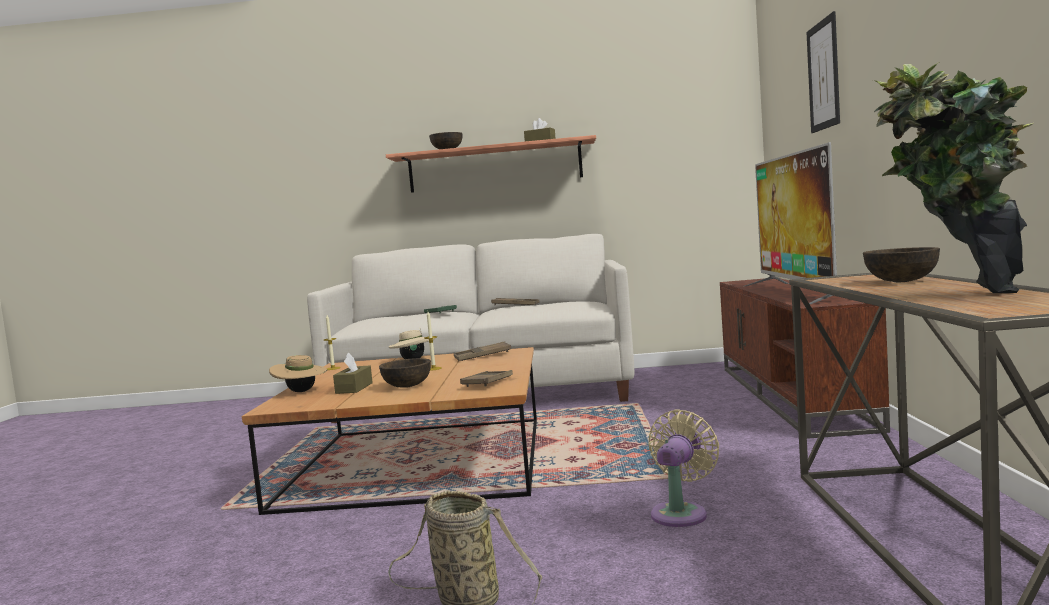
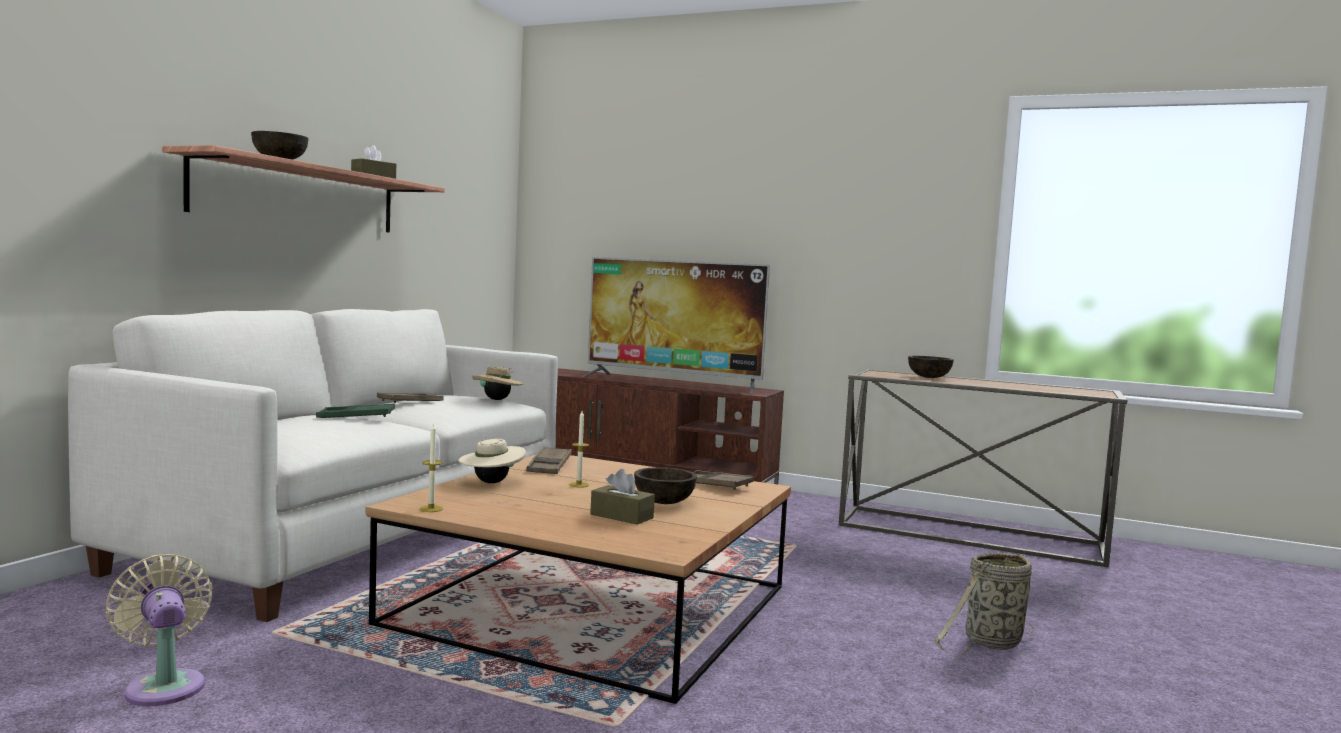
camera: 70 degrees left, 0 degrees up
beige hat [269,355,327,392] -> beige hat moved to [472,367,524,400]
beige fan [648,409,719,527] -> beige fan moved to [106,554,213,706]
picture [806,11,840,133] -> none
potted plant [873,62,1034,293] -> none

